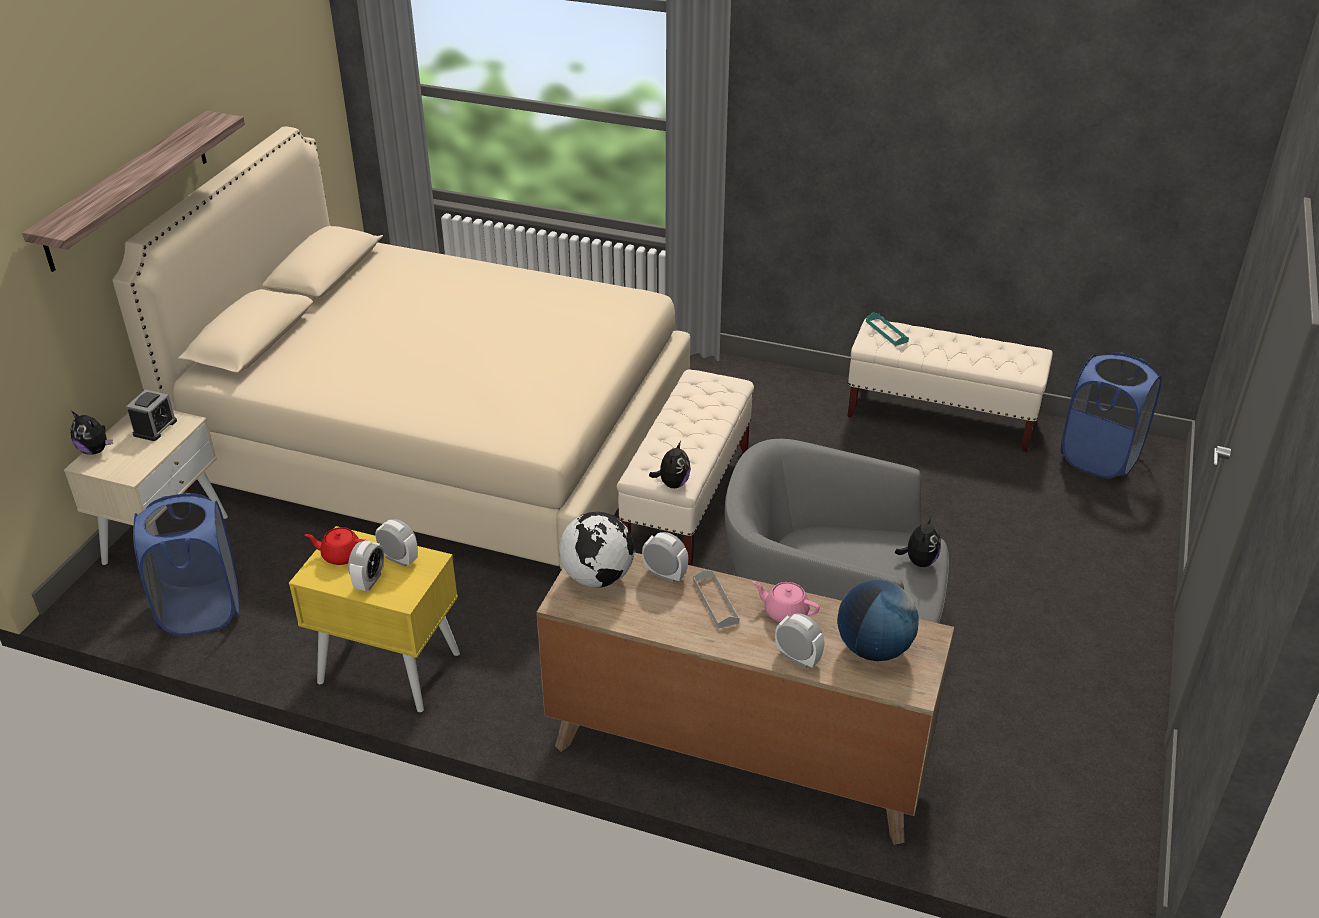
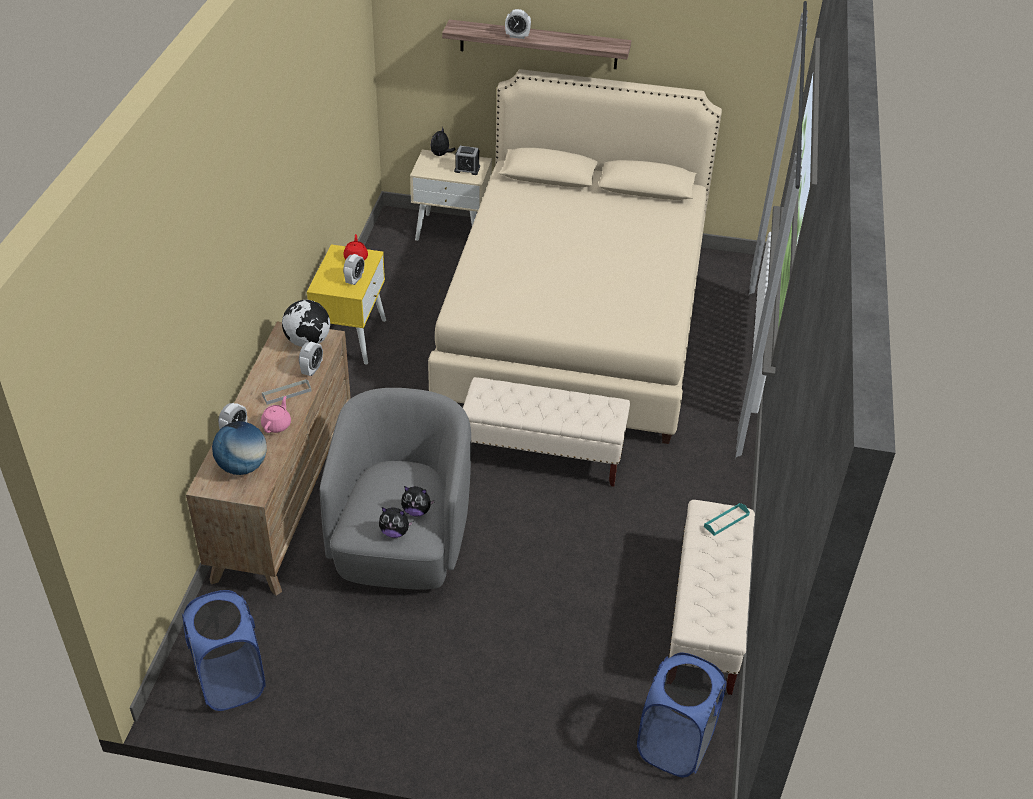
camera: 80 degrees right, 5 degrees up
blue laundry basket [133,493,239,636] -> blue laundry basket moved to [182,590,266,711]
alarm clock [348,540,384,591] -> alarm clock moved to [505,9,531,39]
plush toy [649,441,691,488] -> plush toy moved to [401,486,435,516]

